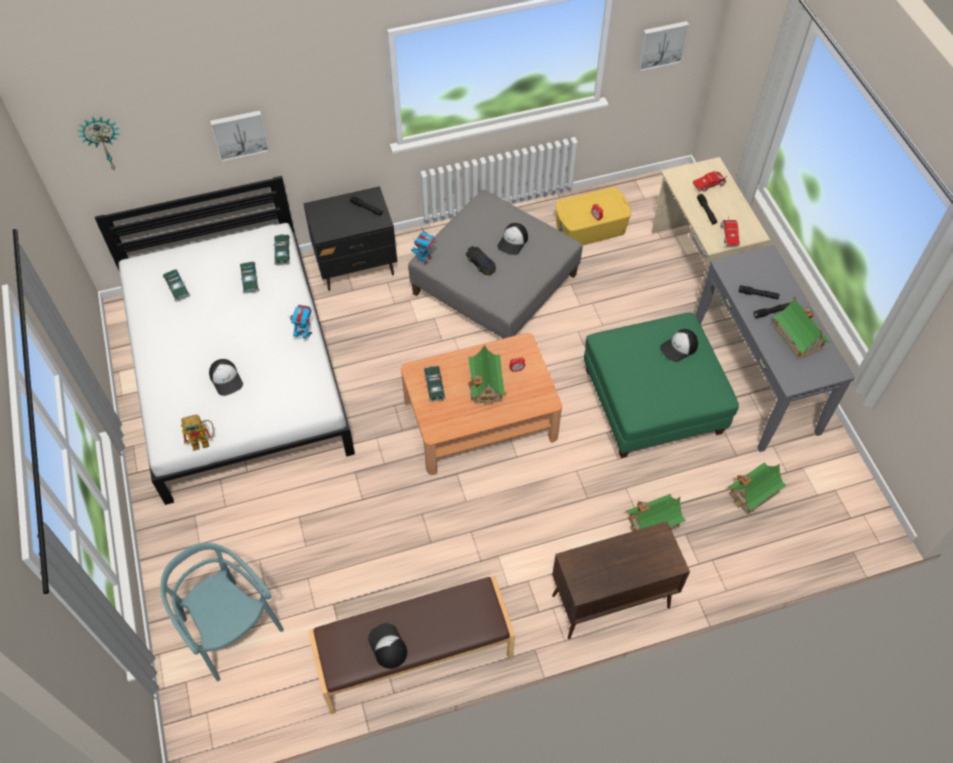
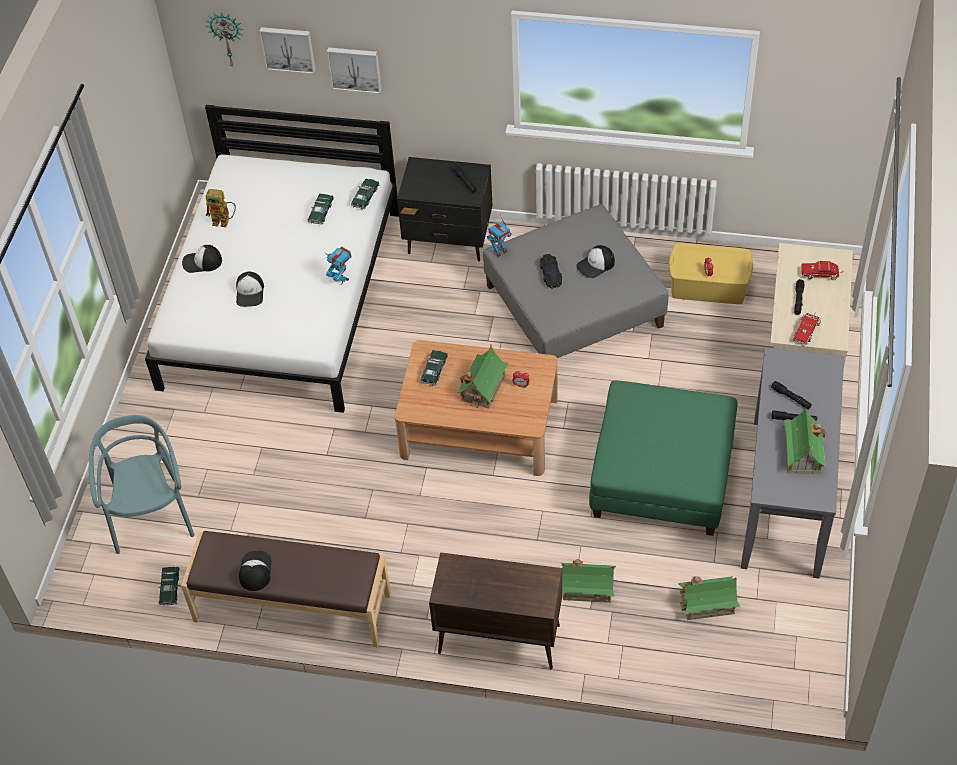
camera: 30 degrees right, 5 degrees down
toy car [163,269,190,302] -> toy car moved to [158,567,180,605]
toy robot [181,414,214,451] -> toy robot moved to [206,189,236,227]
picture [637,21,689,72] -> picture moved to [259,27,315,74]
cap [660,329,698,362] -> cap moved to [182,245,222,273]

